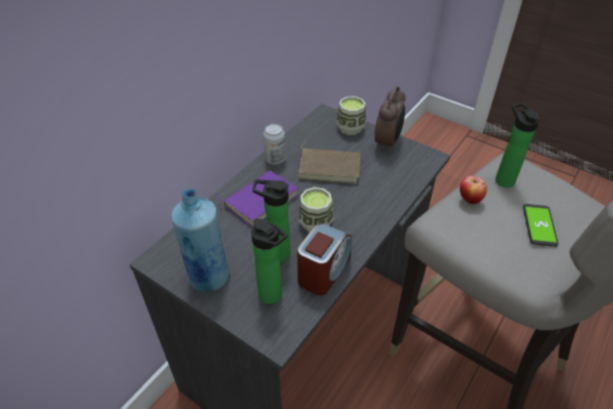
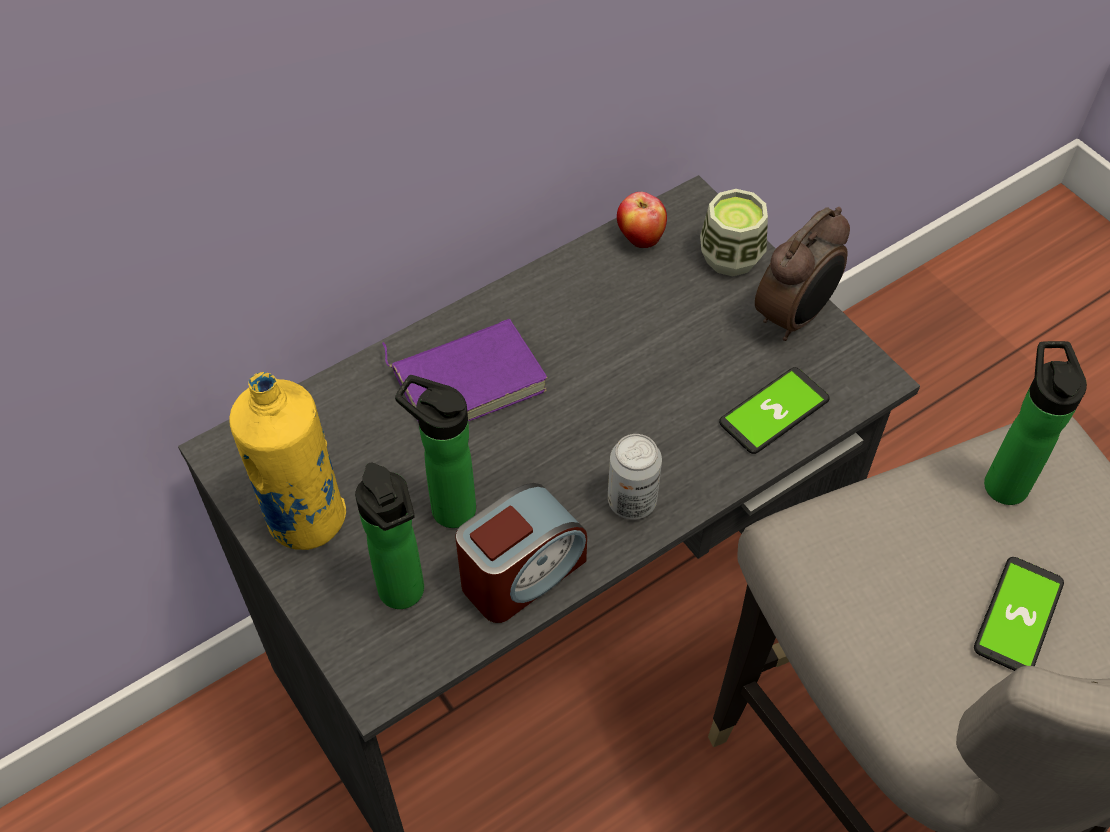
camera: 20 degrees right, 10 degrees up
blue bottle [171,188,230,292] -> yellow bottle [230,372,346,550]
can [263,124,286,165] -> can moved to [608,434,662,520]
brown book [298,141,360,184] -> none
cup [298,187,334,233] -> none
apple [460,176,487,204] -> apple moved to [617,192,667,248]
none -> phone [719,367,830,454]

